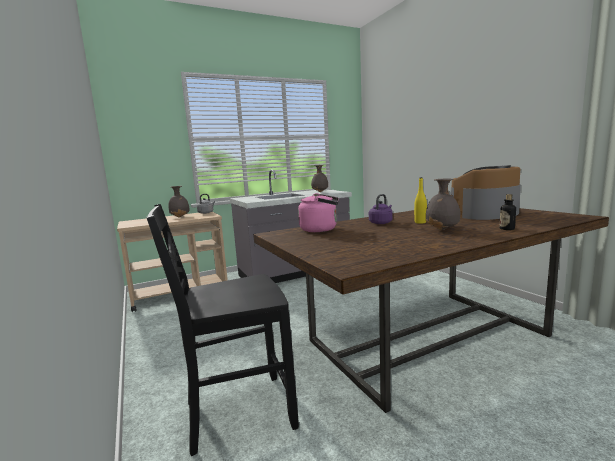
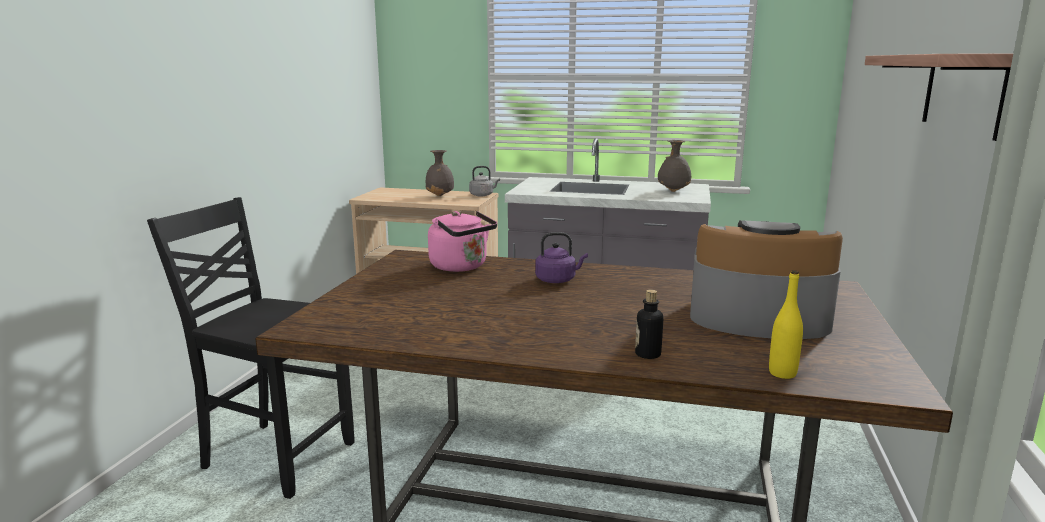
camera: 40 degrees right, 5 degrees up
yellow bottle [414,177,427,224] -> yellow bottle moved to [769,270,803,379]
grey vase [425,179,460,230] -> none
none -> shelf [865,54,1013,141]

